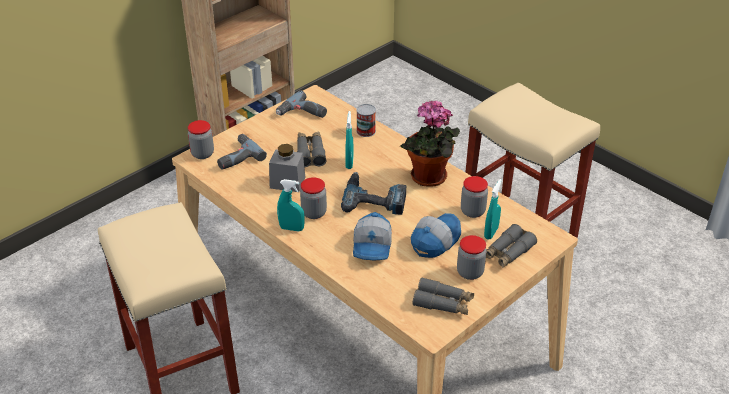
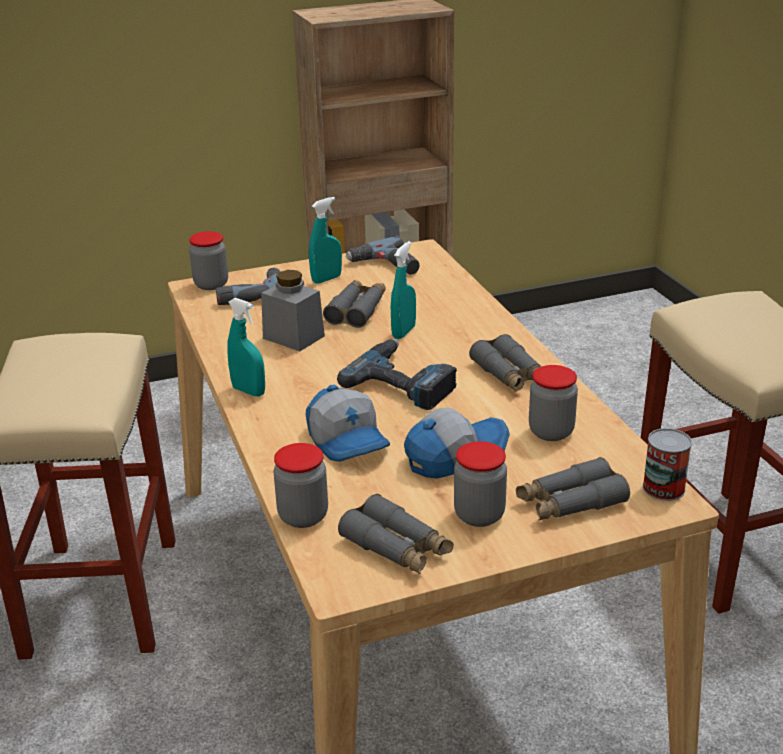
camera: 25 degrees right, 10 degrees down
jar [300,177,327,219] -> jar moved to [274,443,328,528]
cap [353,212,392,261] -> cap turned 60 degrees counterclockwise [306,385,390,462]
can [356,104,376,137] -> can moved to [643,428,692,501]
potted plant [400,101,460,187] -> grey binoculars [469,334,542,392]
turquoise spray bottle [484,179,502,240] -> turquoise spray bottle moved to [309,197,342,284]

